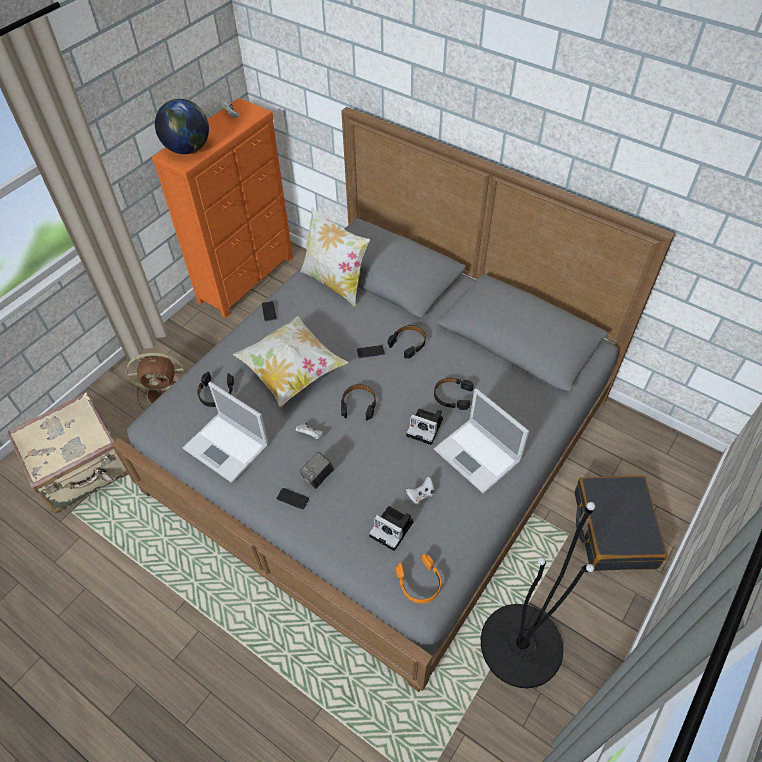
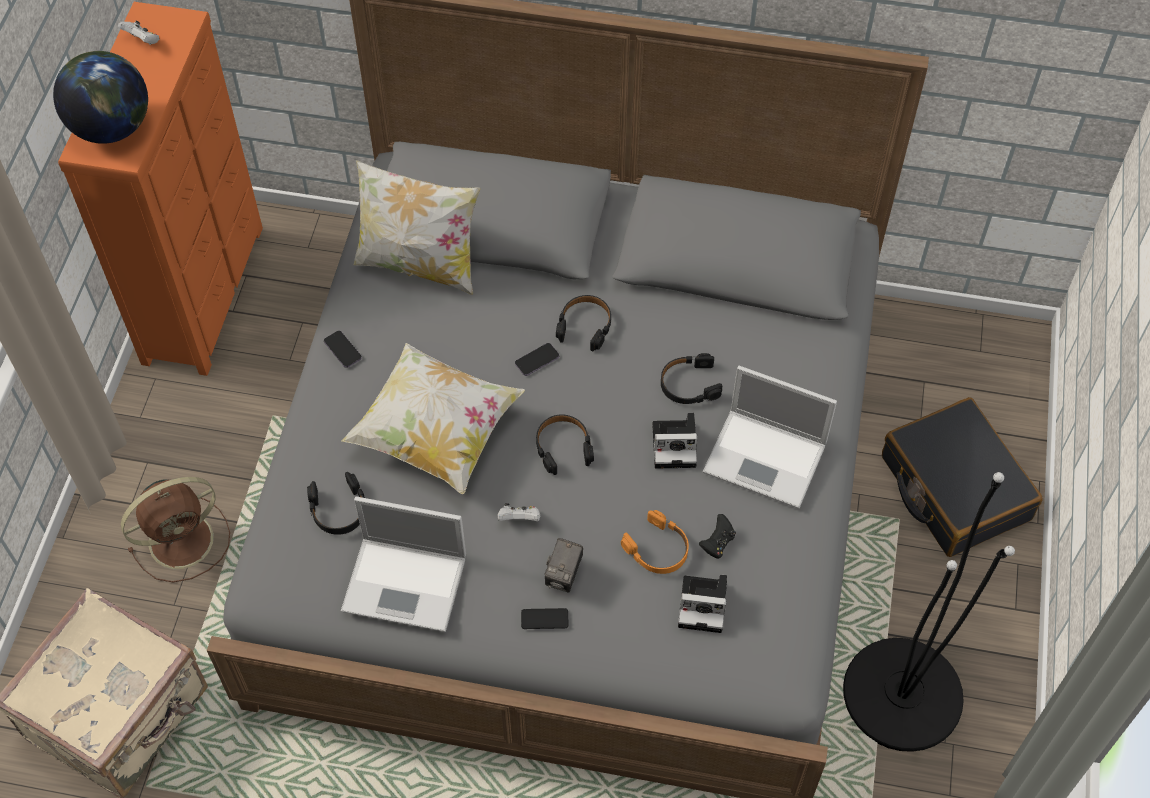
camera: 25 degrees left, 5 degrees up
orange headphones [396,554,441,604] -> orange headphones moved to [621,510,689,574]
white game controller [406,476,434,504] -> black game controller [699,514,736,559]

